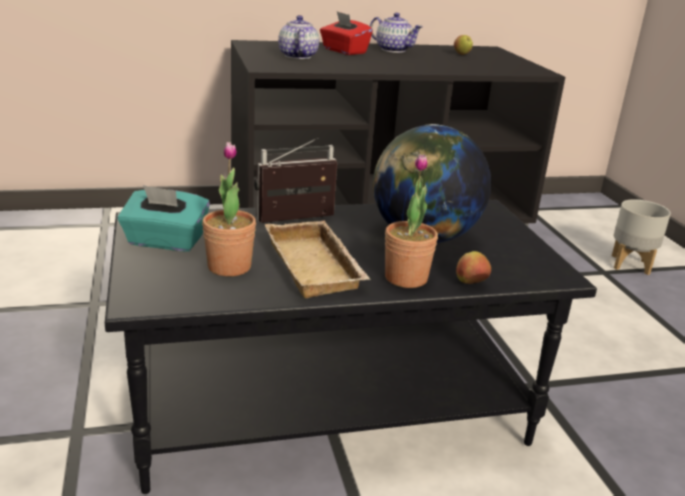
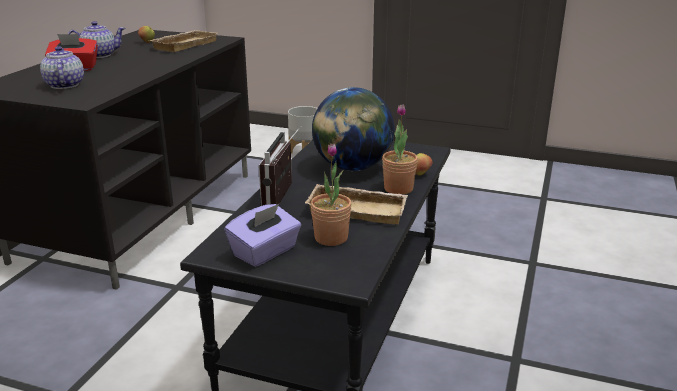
camera: 55 degrees left, 0 degrees up
turquoise tissue box [118,185,210,252] -> purple tissue box [224,204,301,267]
teapot [278,15,319,59] -> teapot turned 45 degrees clockwise [40,46,84,89]
none -> beige tray [149,30,217,52]

